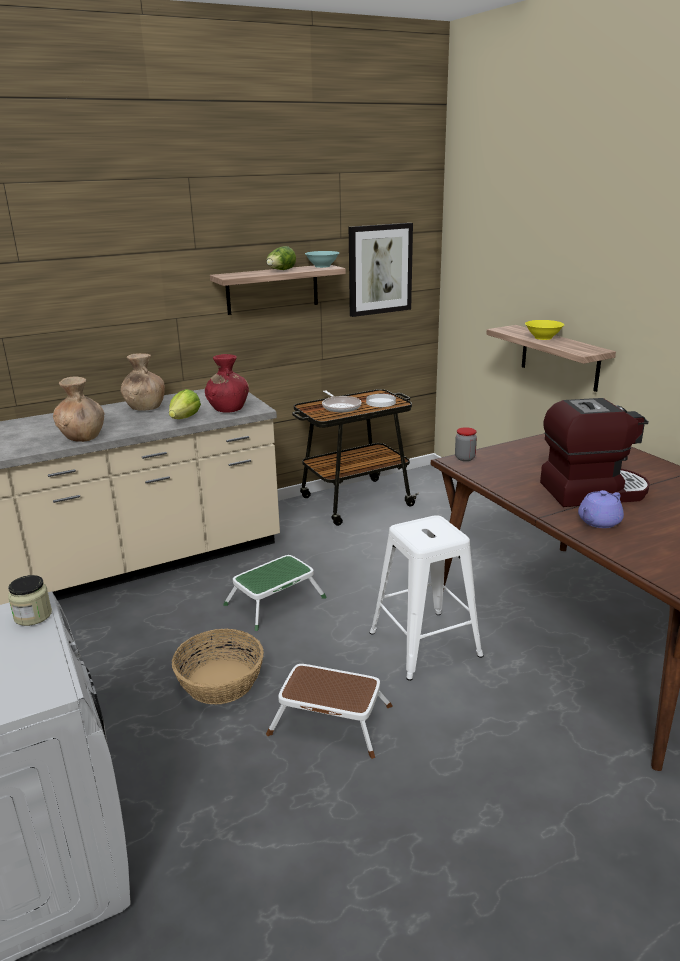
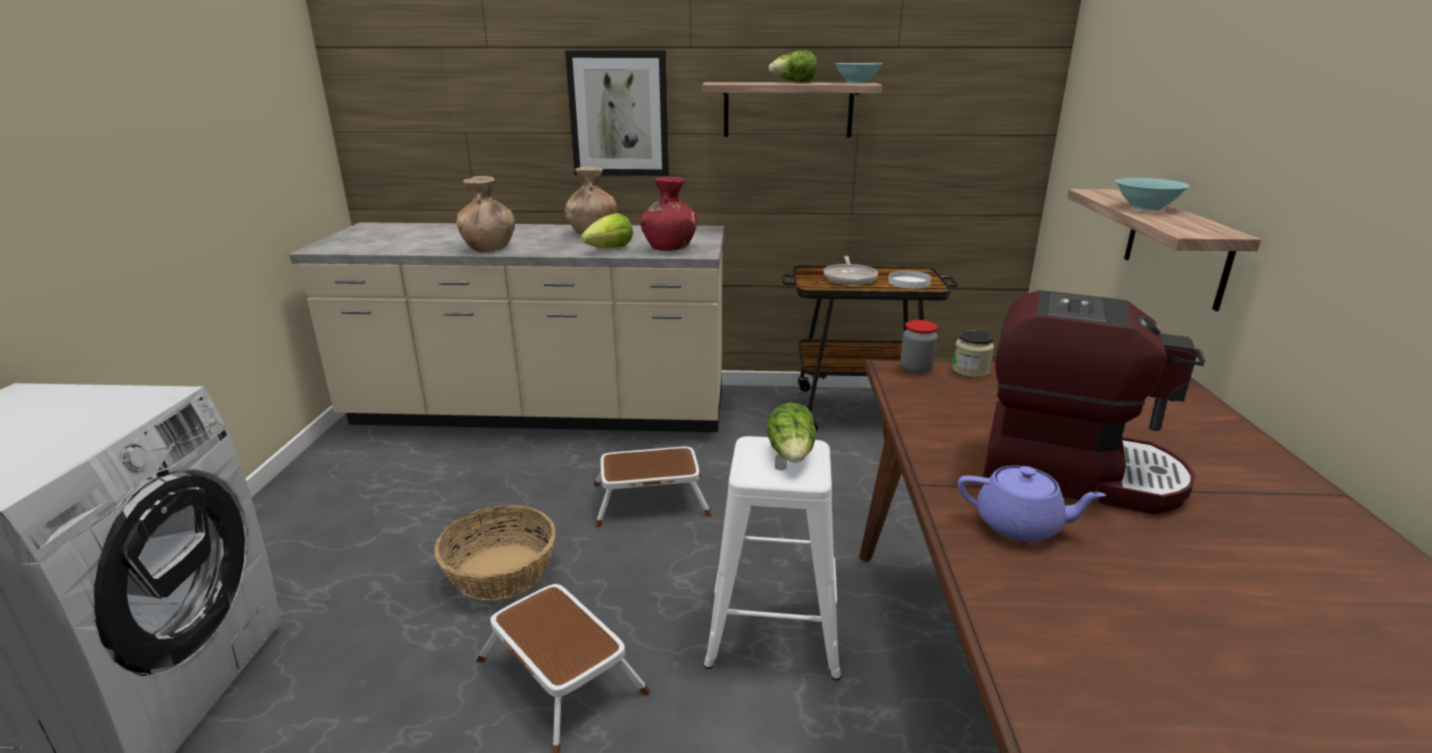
camera: 30 degrees right, 0 degrees up
jar [8,575,52,626] -> jar moved to [952,330,994,378]
green step ladder [223,555,326,631] -> brown step ladder [593,447,712,528]
picture [349,223,413,317] -> picture moved to [565,50,669,176]
yellow bowl [525,320,565,340] -> turquoise bowl [1116,178,1190,211]
purple teapot [578,490,624,528] -> purple teapot turned 150 degrees counterclockwise [958,465,1106,542]
none -> lettuce [766,403,817,463]

